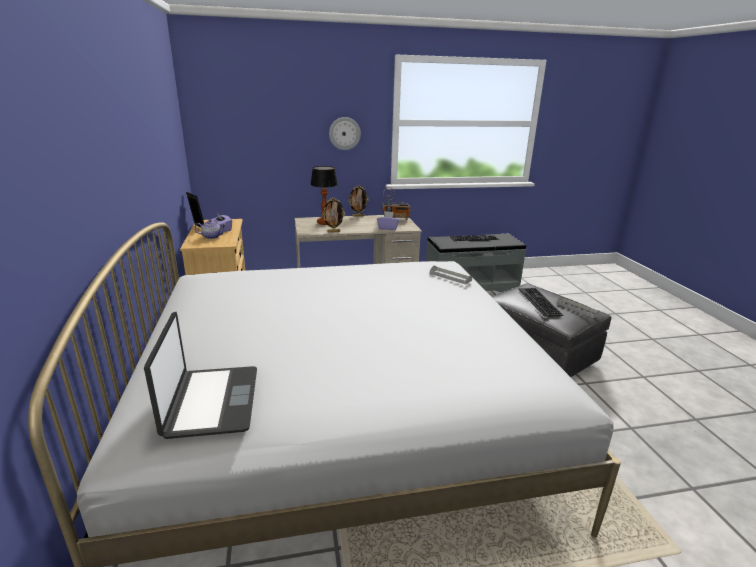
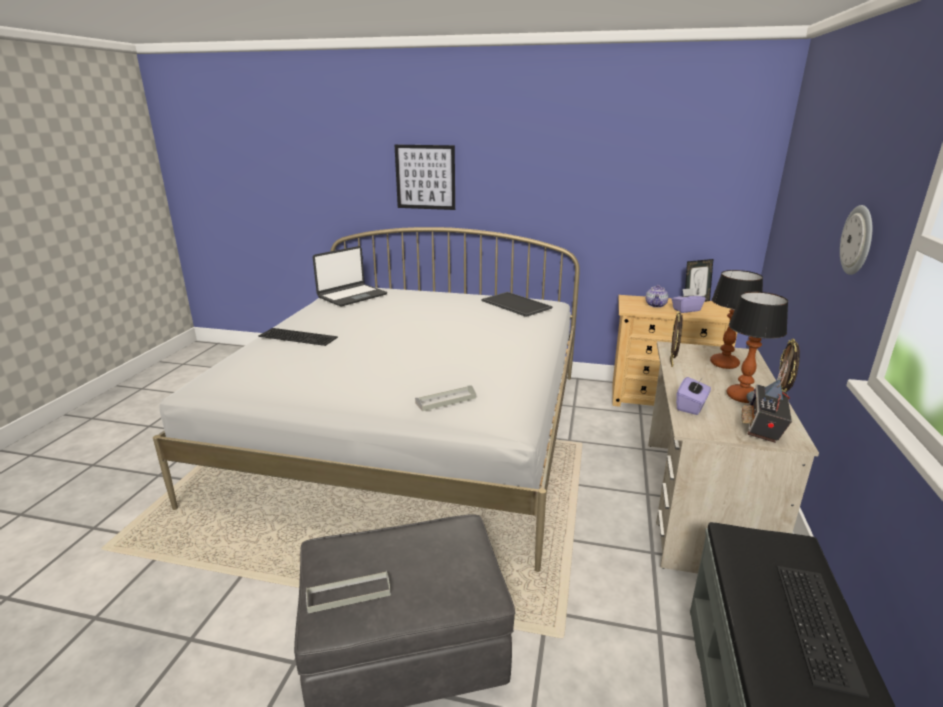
camera: 115 degrees right, 0 degrees up
laptop [144,312,257,439] -> laptop turned 60 degrees counterclockwise [313,246,387,307]
keyboard [519,288,564,317] -> keyboard moved to [258,328,338,346]
none -> picture [395,145,455,210]
none -> tray [482,292,552,317]
none -> table lamp [726,292,788,403]

